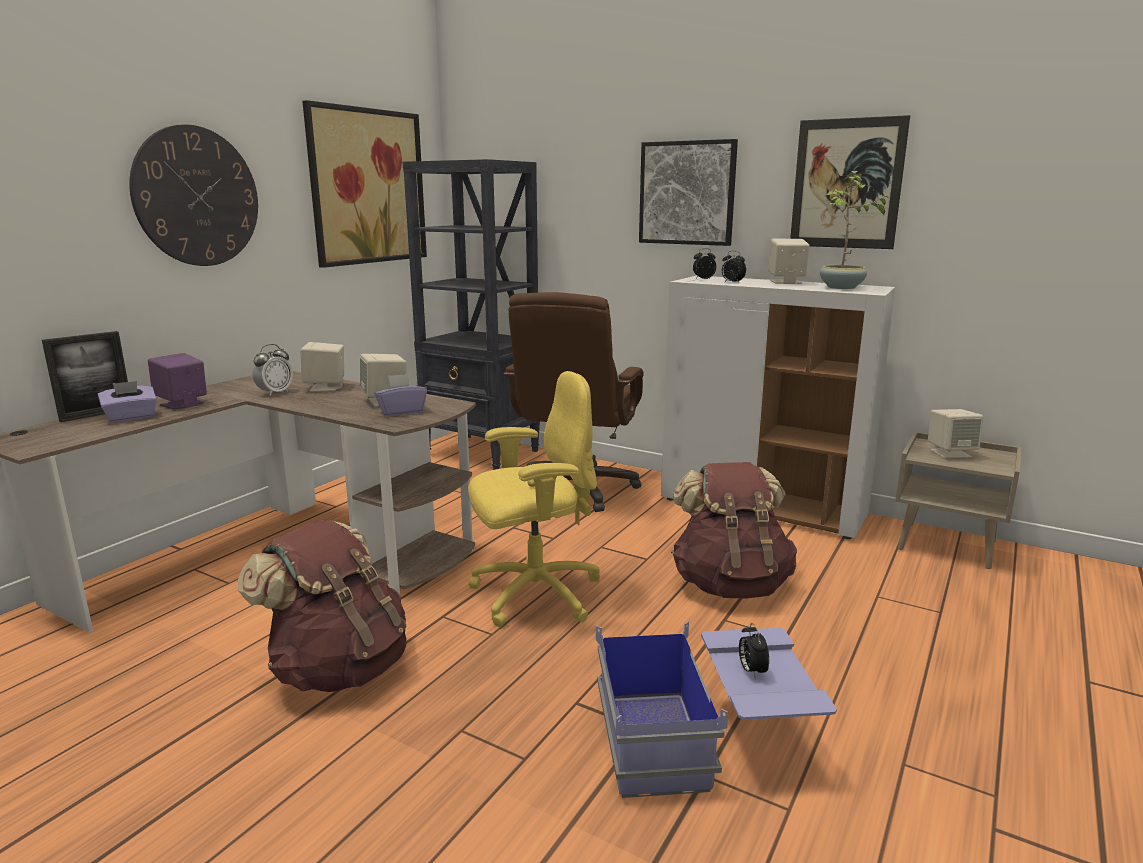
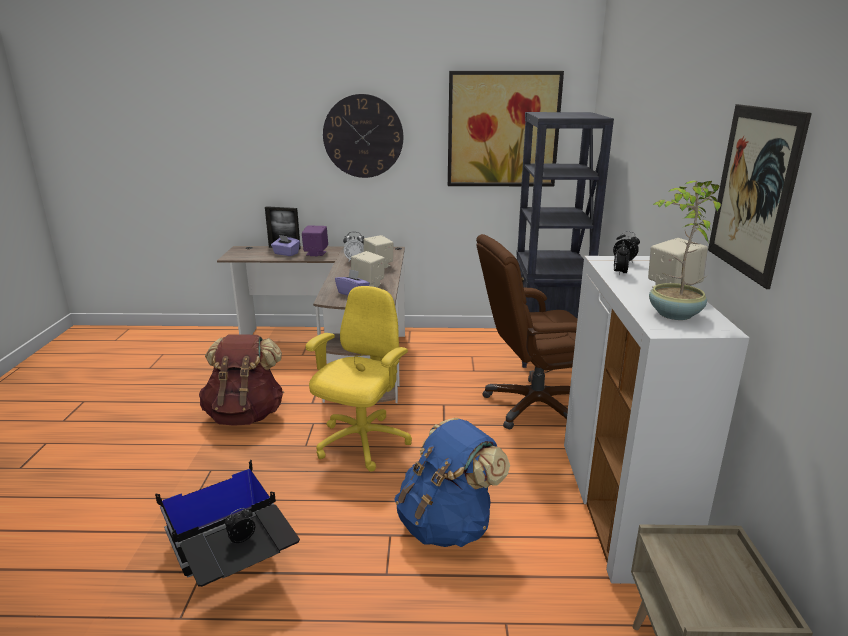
camera: 60 degrees right, 5 degrees up
yellow office chair [468,371,600,627] -> yellow office chair turned 105 degrees counterclockwise [305,286,412,472]
blue storage box [596,621,837,798] -> black storage box [155,460,300,587]
picture [639,139,738,246] -> none
brown backpack [671,462,797,599] -> blue backpack [394,418,510,547]
beige speaker [928,409,983,459] -> none

